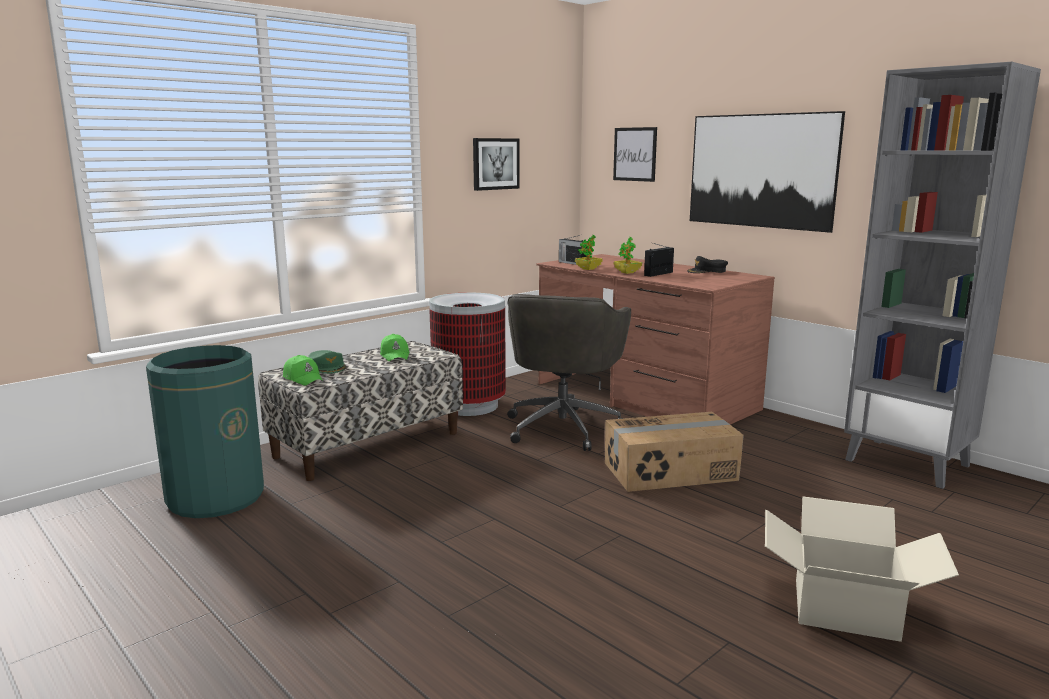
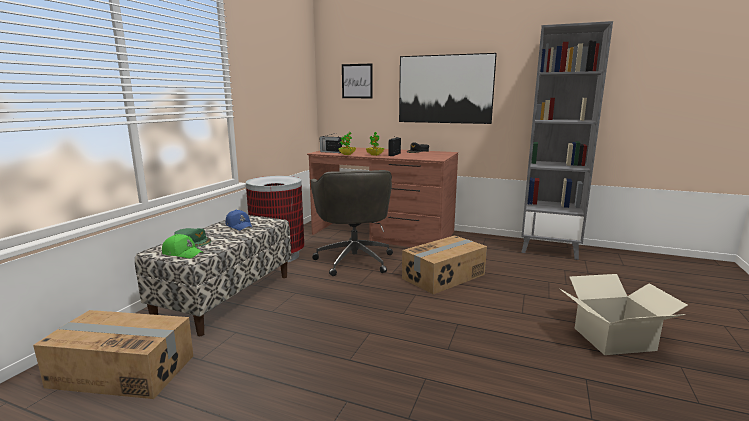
camera: 25 degrees left, 0 degrees up
green trash can [146,345,264,518] -> cardboard box [33,310,193,399]
green cap [380,334,410,361] -> blue cap [225,210,252,231]
picture [473,138,520,191] -> none

